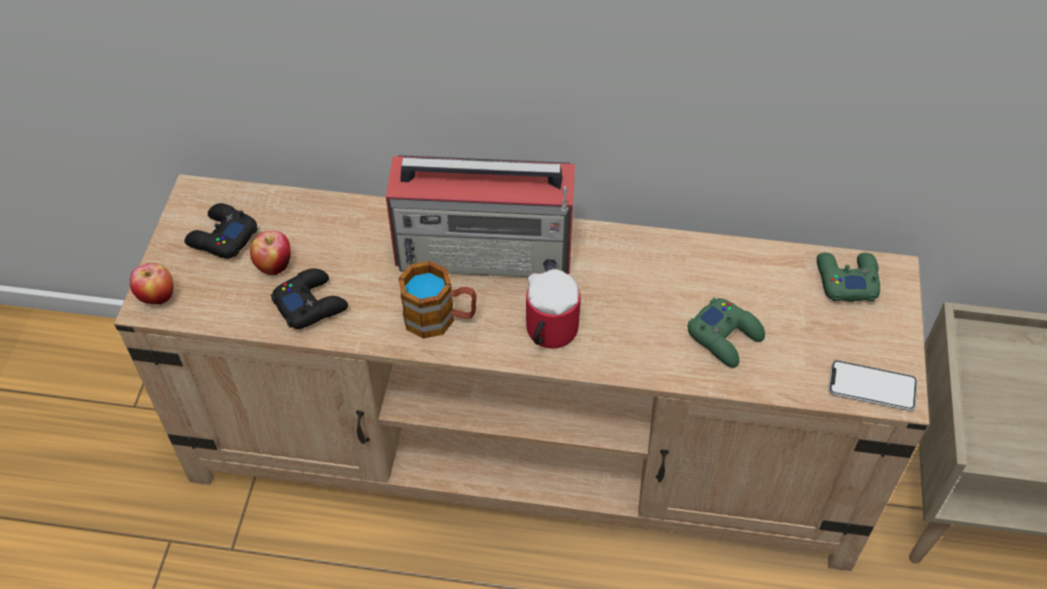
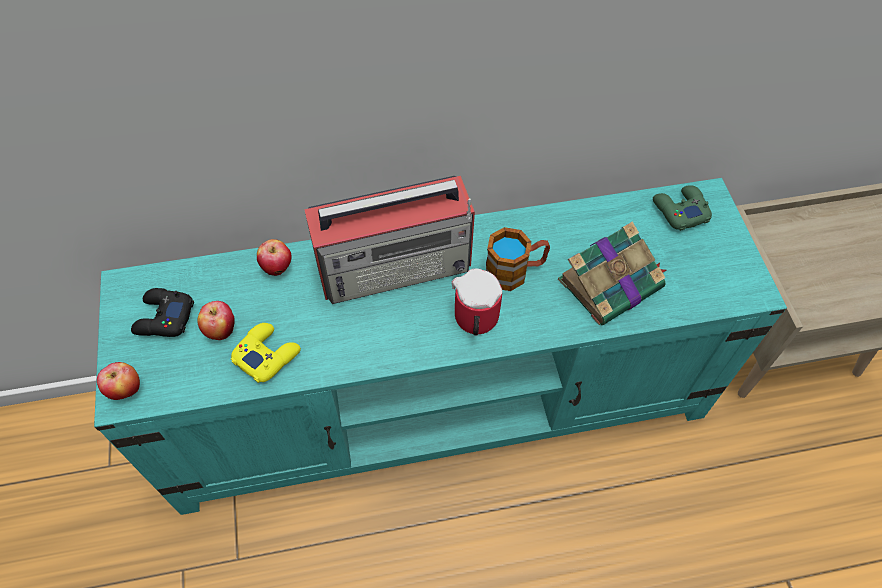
camera: 20 degrees left, 5 degrees up
beige tv stand [114,174,929,571] -> turquoise tv stand [94,178,787,515]
black game controller [271,269,348,329] -> yellow game controller [231,323,301,383]
mug [398,261,477,339] -> mug moved to [486,227,550,291]
green game controller [687,298,765,368] -> book [558,221,667,325]
phone [828,360,917,411] -> none
none -> apple [257,239,292,276]

